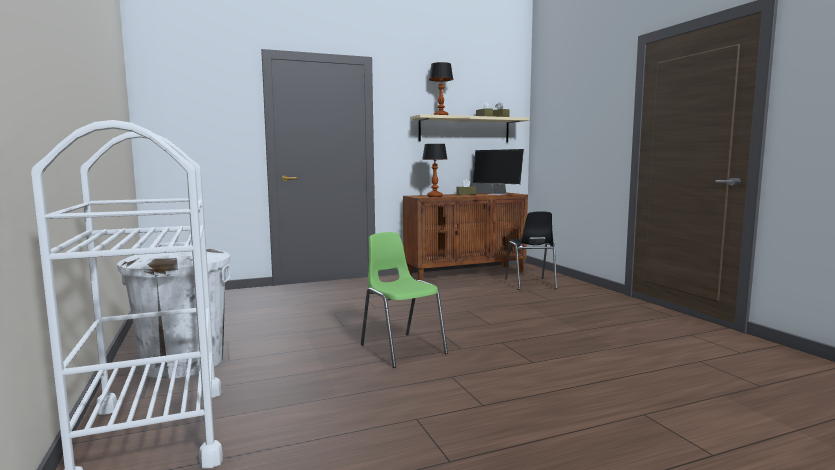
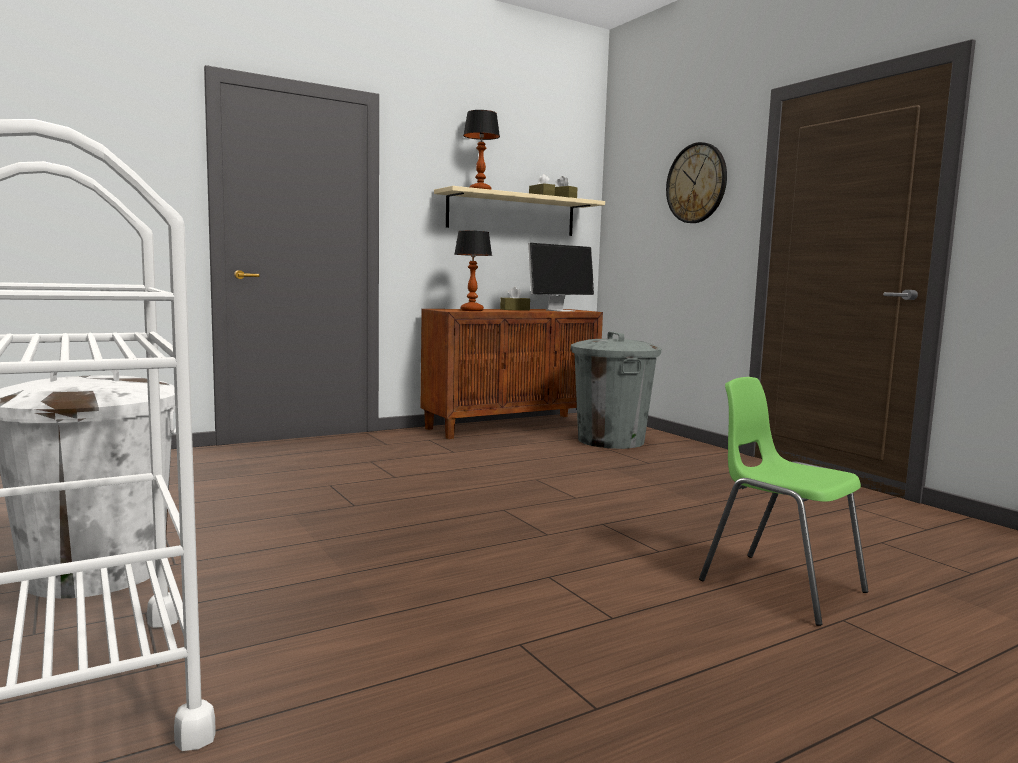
camera: 10 degrees left, 0 degrees up
green chair [361,232,448,368] -> green chair moved to [699,377,869,626]
monitor [472,149,525,195] -> monitor turned 75 degrees counterclockwise [528,243,594,312]
black chair [505,211,557,290] -> grey trash can [571,332,661,449]
none -> wall clock [666,142,727,223]

